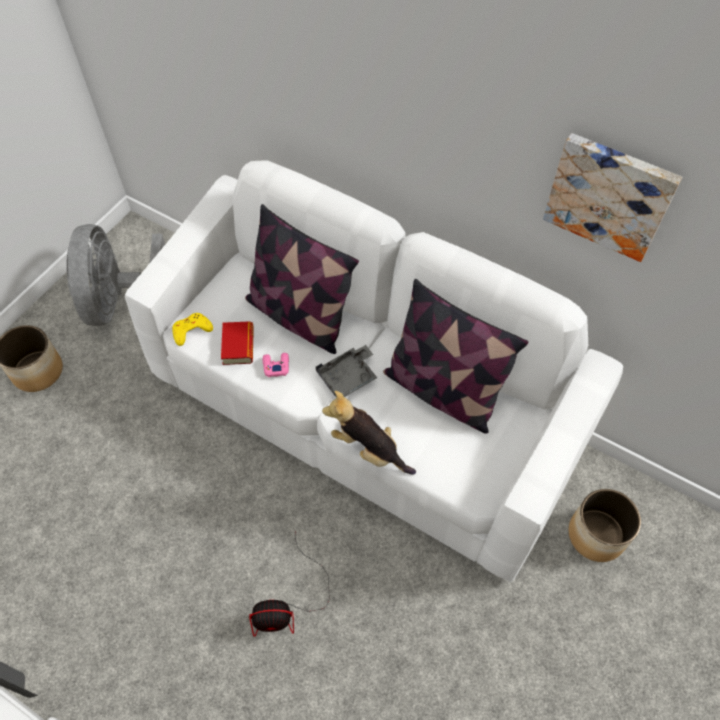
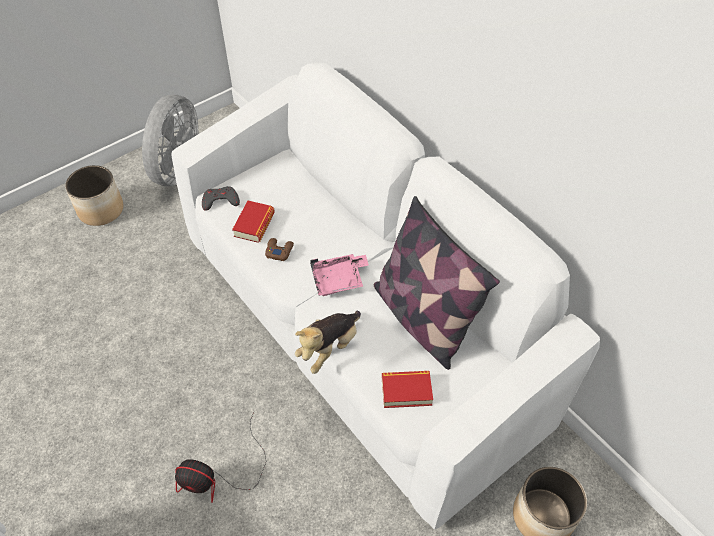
camera: 20 degrees right, 5 degrees down
yellow game controller [172,313,213,346] -> grey game controller [202,186,240,211]
pillow [245,204,359,354] -> none
pink game controller [263,353,289,377] -> brown game controller [265,238,294,261]
grey tray [316,345,377,398] -> pink tray [310,254,369,296]
plush toy [322,391,416,475] -> plush toy turned 105 degrees counterclockwise [295,310,361,374]
picture [543,133,682,262] -> none
none -> book [382,371,433,408]

